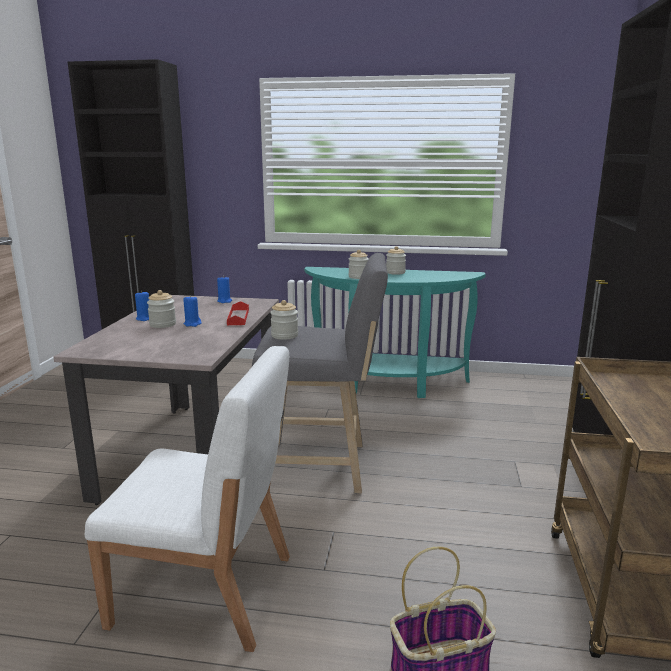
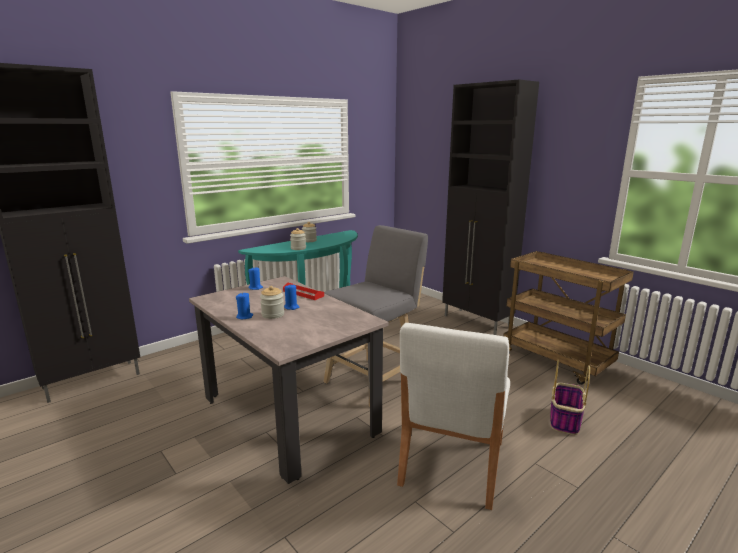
camera: 50 degrees left, 0 degrees up
white chair [85,346,290,652] -> white chair turned 150 degrees clockwise [397,323,510,510]
jar [270,300,298,340] -> none

